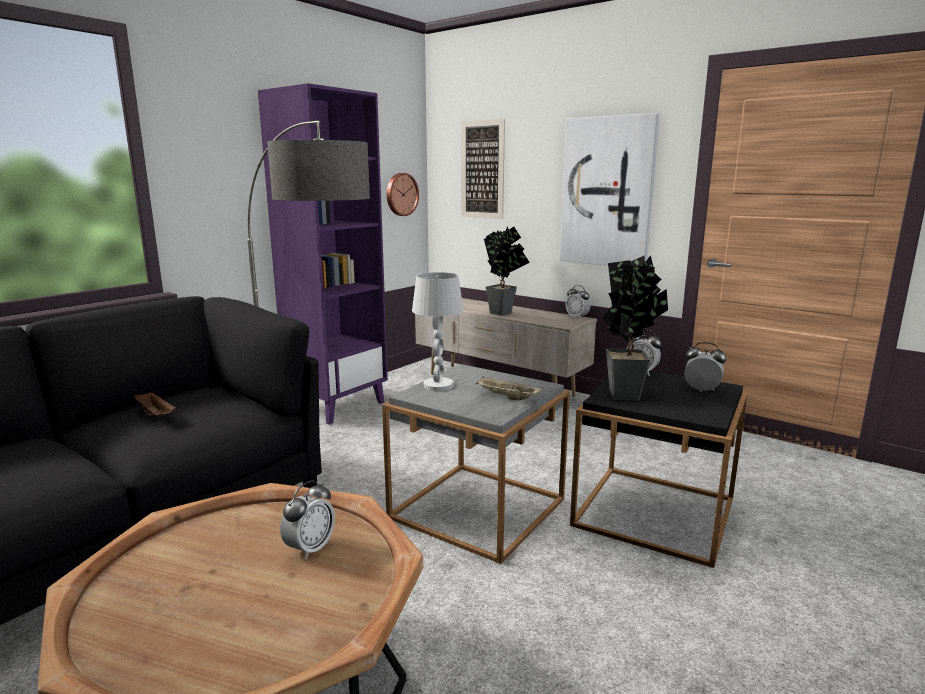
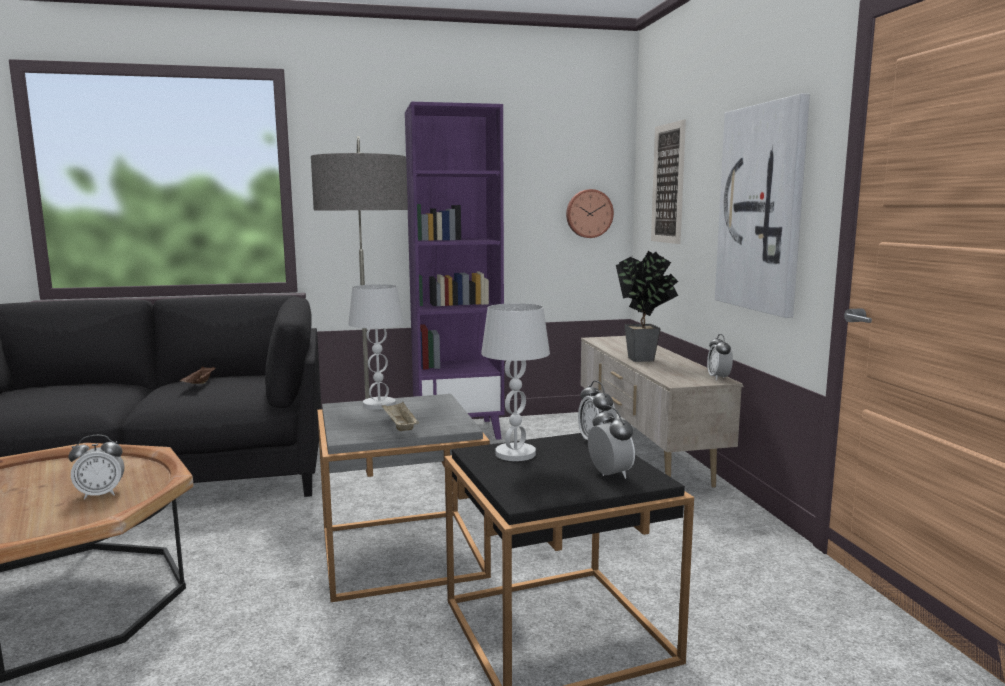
camera: 40 degrees right, 5 degrees down
potted plant [601,255,668,401] -> white table lamp [481,303,550,461]

